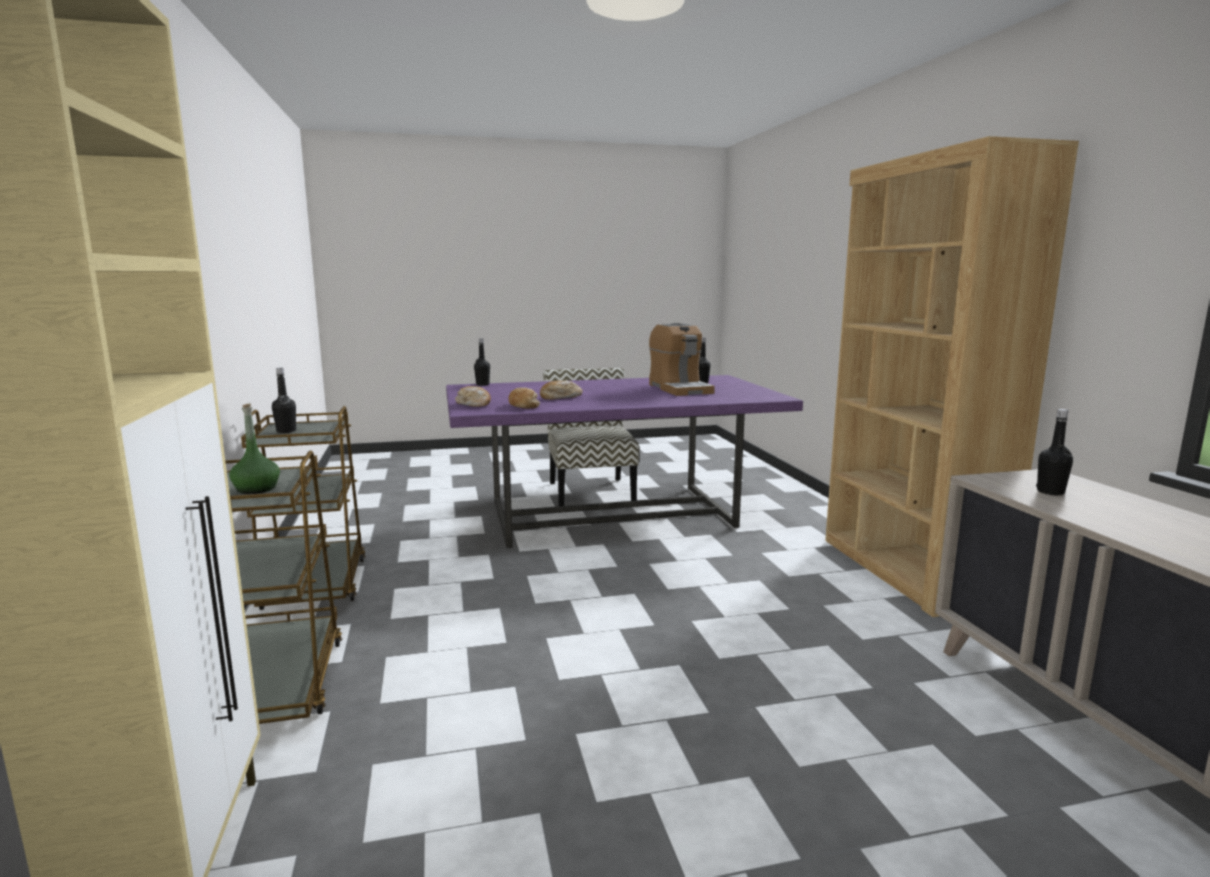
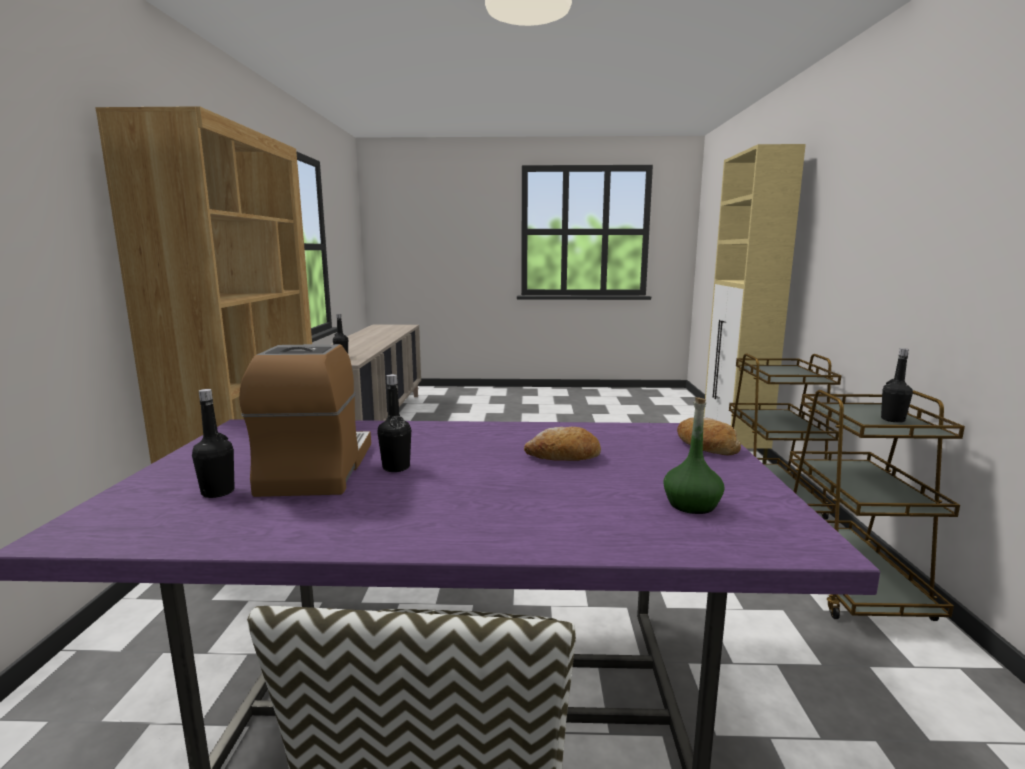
camera: 165 degrees left, 0 degrees up
green bottle [229,403,280,494] -> green bottle moved to [663,397,725,514]
black bottle [474,338,490,386] -> black bottle moved to [377,374,411,472]
bread [509,387,540,409] -> none

